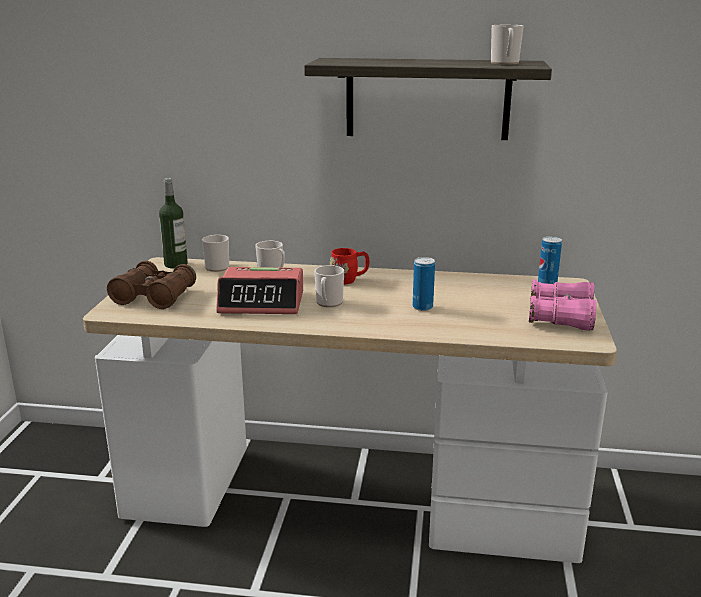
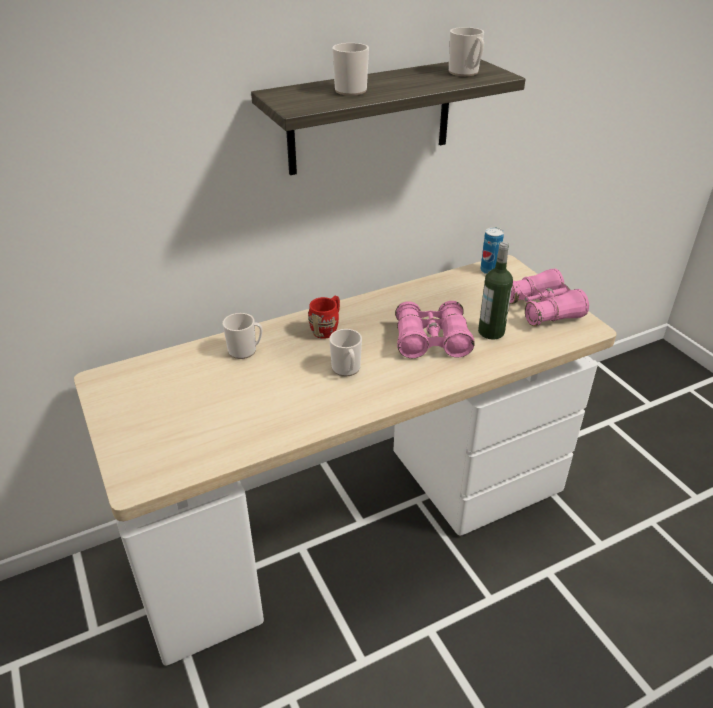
camera: 35 degrees left, 15 degrees up
brown binoculars [107,261,196,309] -> none
bottle [159,178,188,268] -> bottle moved to [478,242,513,340]
mug [202,235,229,272] -> mug moved to [332,43,369,96]
alarm clock [216,267,303,314] -> none
can [413,257,435,311] -> pink binoculars [395,301,475,358]

